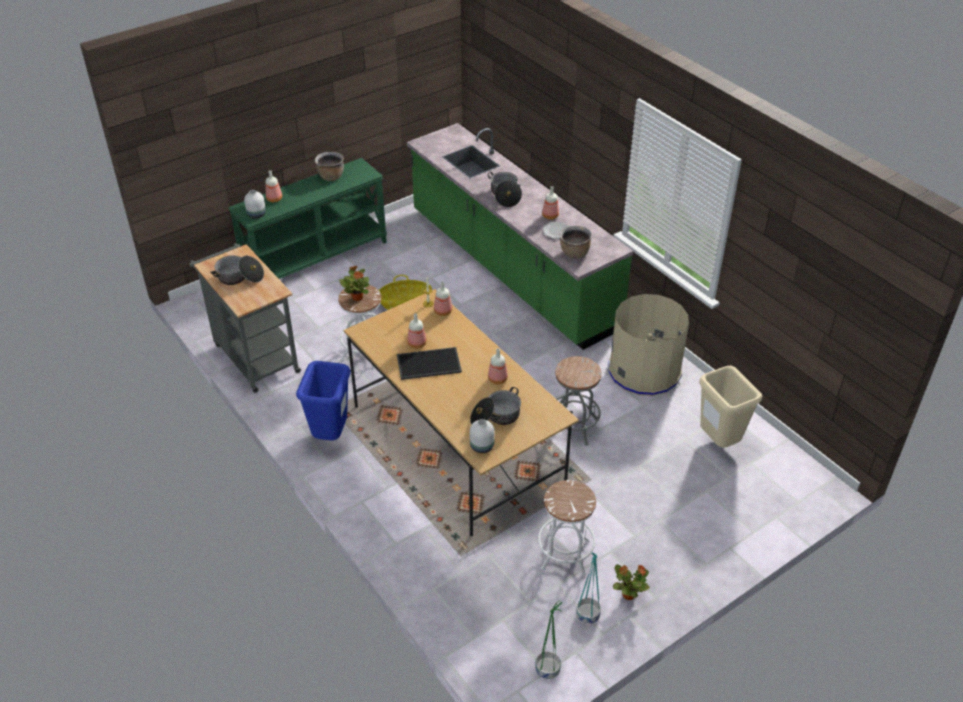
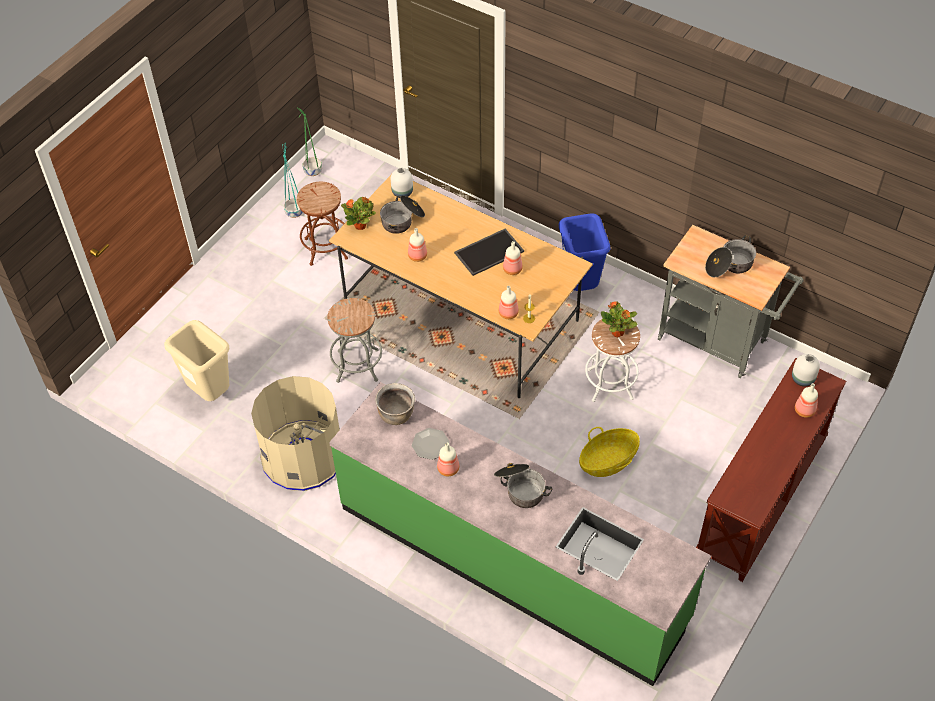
camera: 160 degrees right, 10 degrees up
green console table [228,158,387,279] -> brown console table [696,358,846,582]
brown cooking pot [315,152,344,181] -> none
white stool [538,480,596,576] -> brown stool [297,182,348,266]
potted plant [613,564,650,600] -> potted plant moved to [341,197,376,230]

